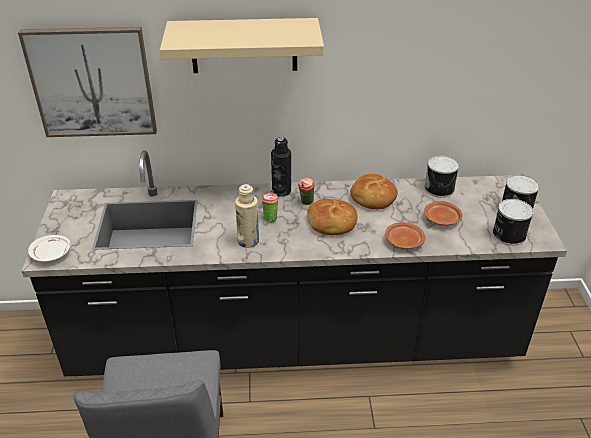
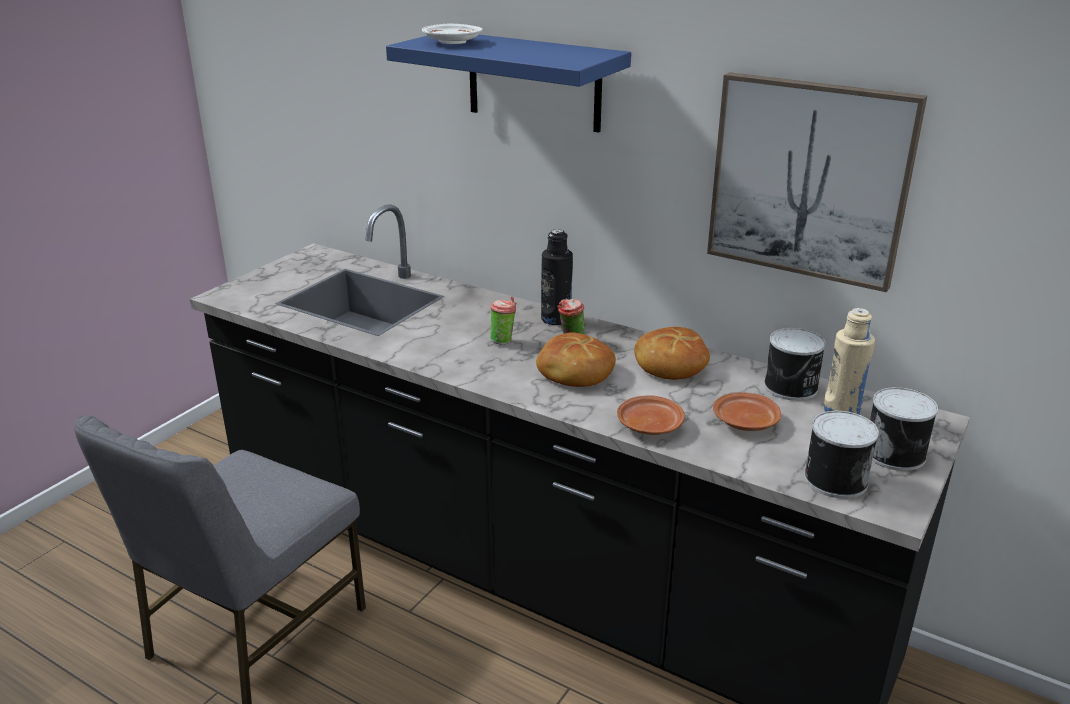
camera: 35 degrees right, 10 degrees down
picture [18,27,157,137] -> picture moved to [707,72,927,292]
white plate [28,235,70,262] -> white plate moved to [422,24,483,44]
beige shelf [160,18,324,73] -> blue shelf [386,35,631,133]
beige bottle [235,184,259,248] -> beige bottle moved to [823,308,875,415]

